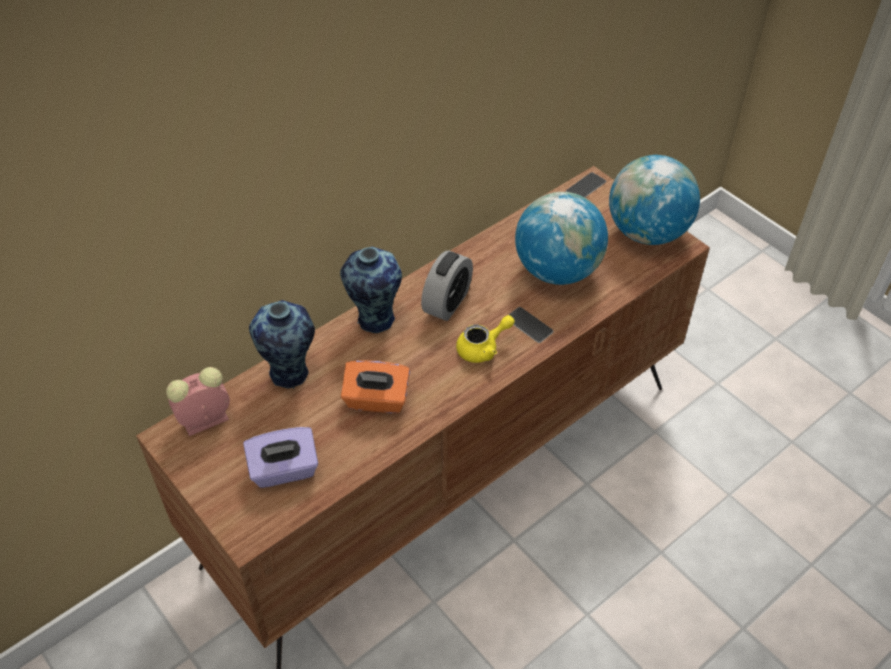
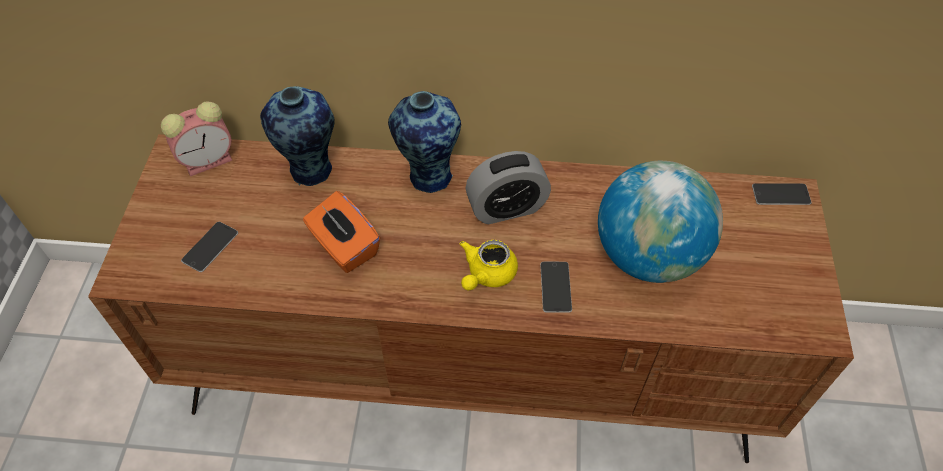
camera: 45 degrees right, 5 degrees up
alarm clock [166,367,230,436] -> alarm clock turned 135 degrees clockwise [161,101,233,176]
purple tissue box [243,427,318,488] -> phone [181,222,238,272]
yellow teapot [456,315,515,363] -> yellow teapot turned 105 degrees clockwise [460,240,518,290]
globe [609,155,700,245] -> none

